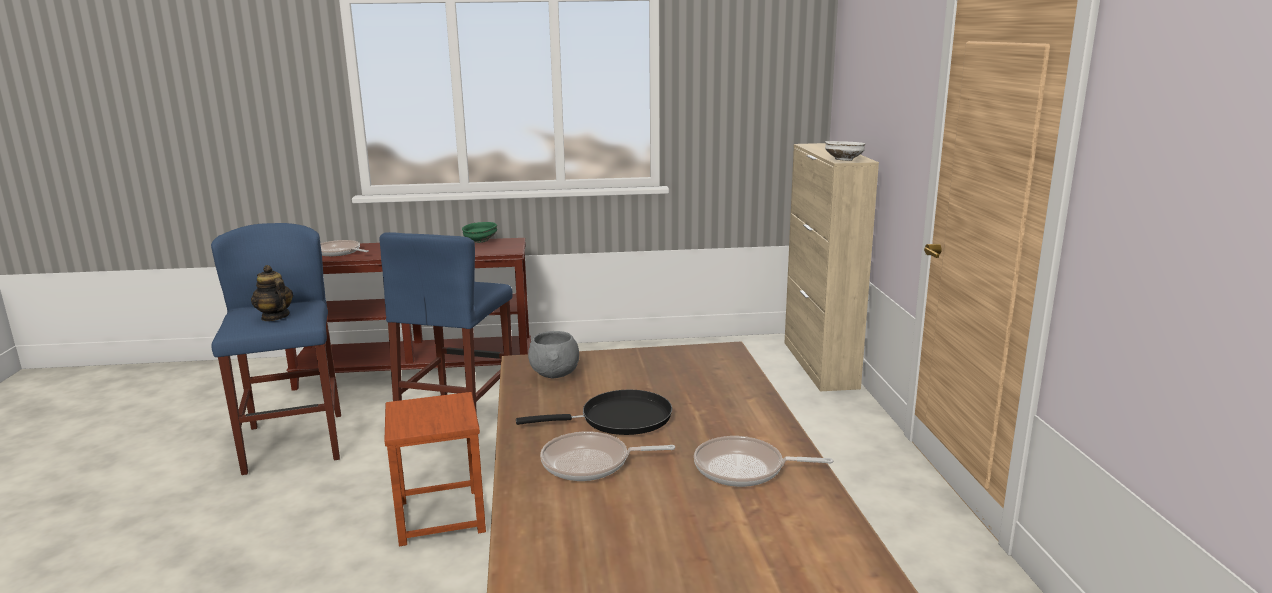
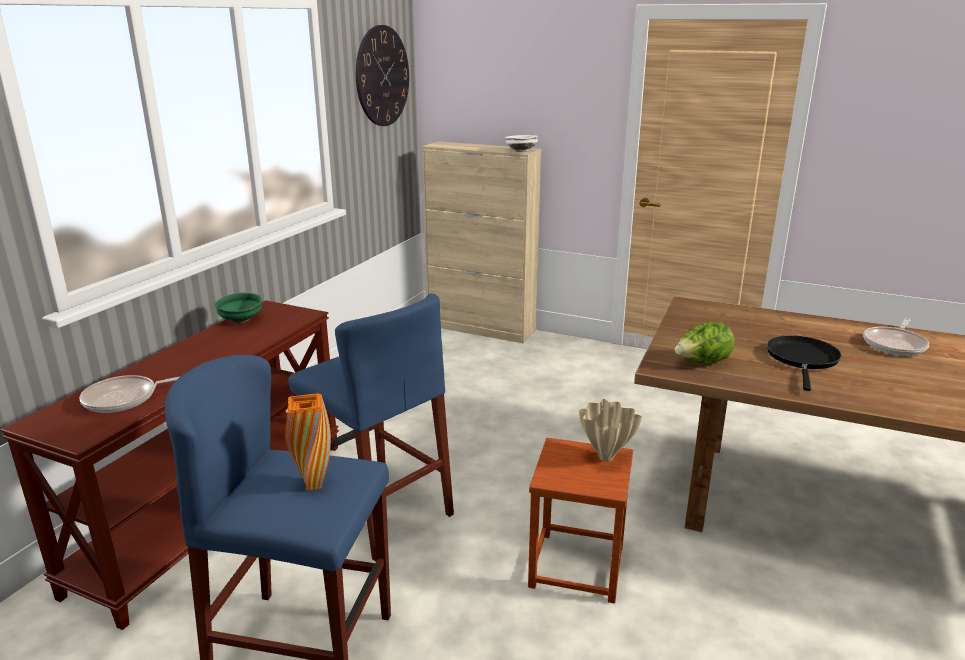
camera: 60 degrees left, 5 degrees up
teapot [251,265,293,321] -> orange vase [285,393,331,491]
grey bowl [528,331,579,378] -> lettuce [675,321,735,364]
frying pan [540,431,675,481] -> none
none -> wall clock [356,25,409,126]
none -> beige vase [579,399,642,462]

